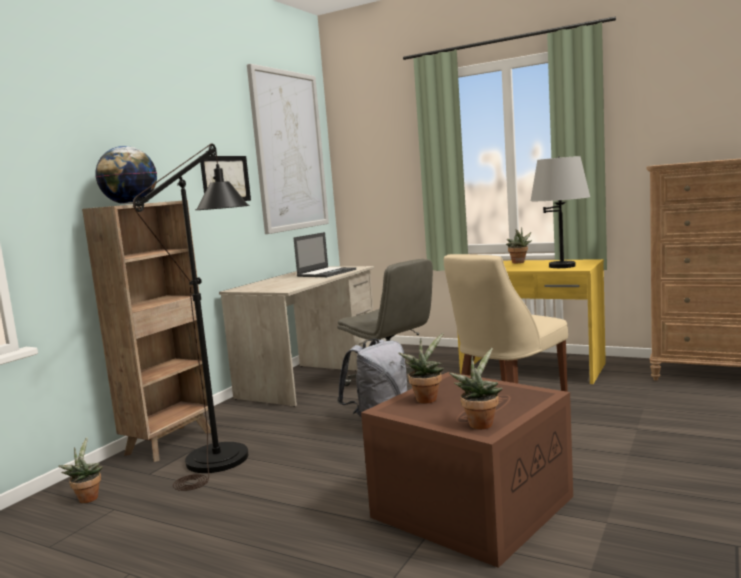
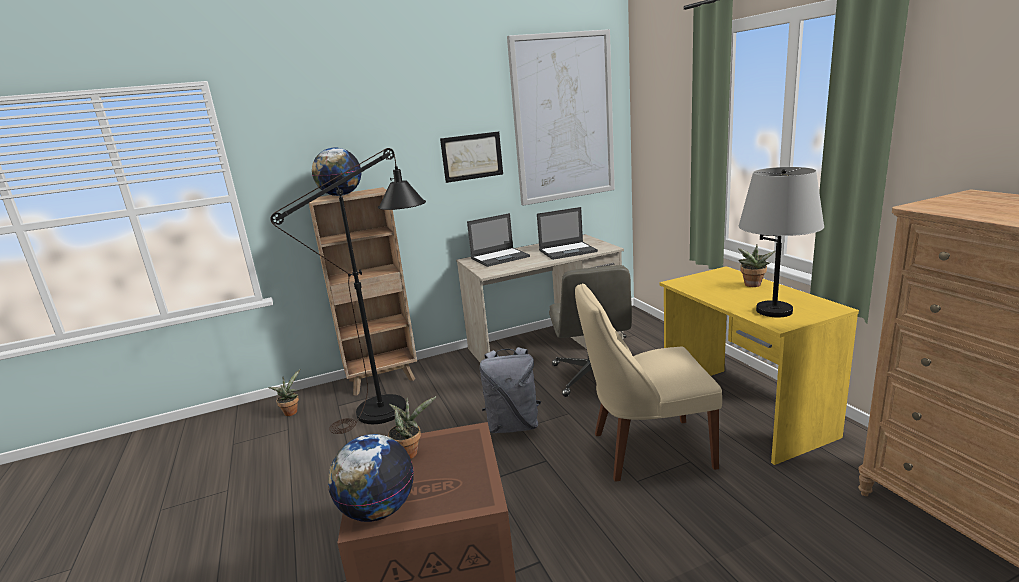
camera: 40 degrees right, 10 degrees up
potted plant [449,348,502,429] -> globe [328,434,414,522]
none -> laptop [467,213,530,267]

